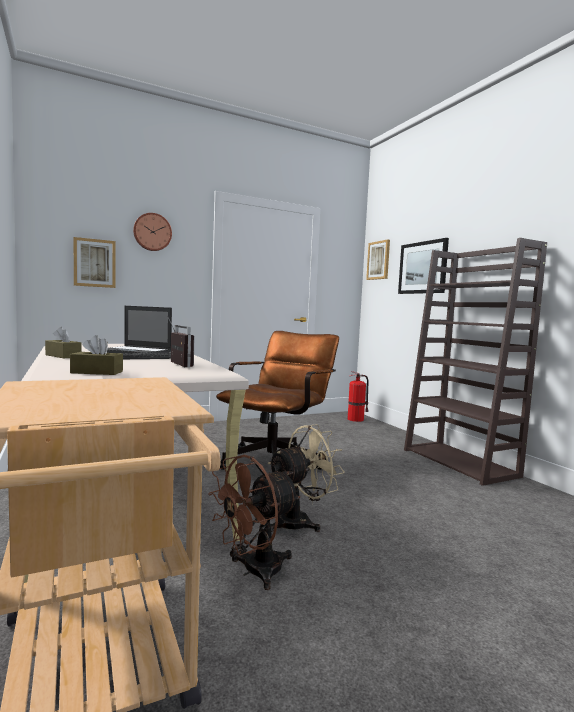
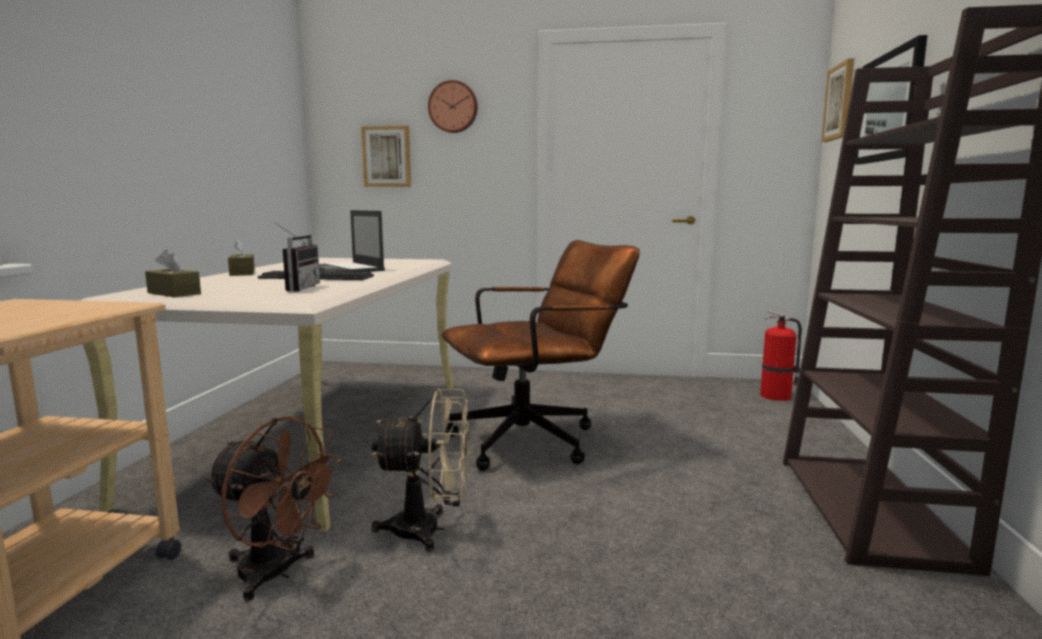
camera: 35 degrees right, 5 degrees up
brown fan [208,454,300,590] -> brown fan turned 150 degrees counterclockwise [206,417,343,601]

